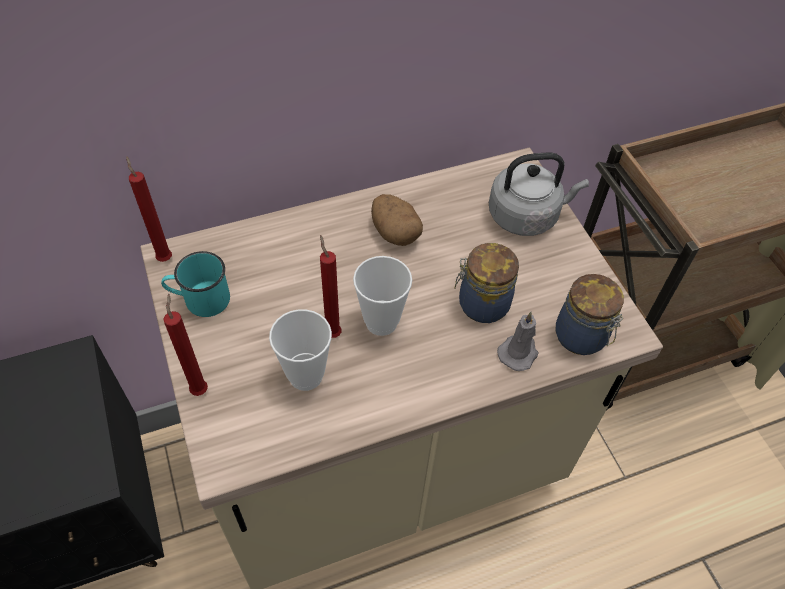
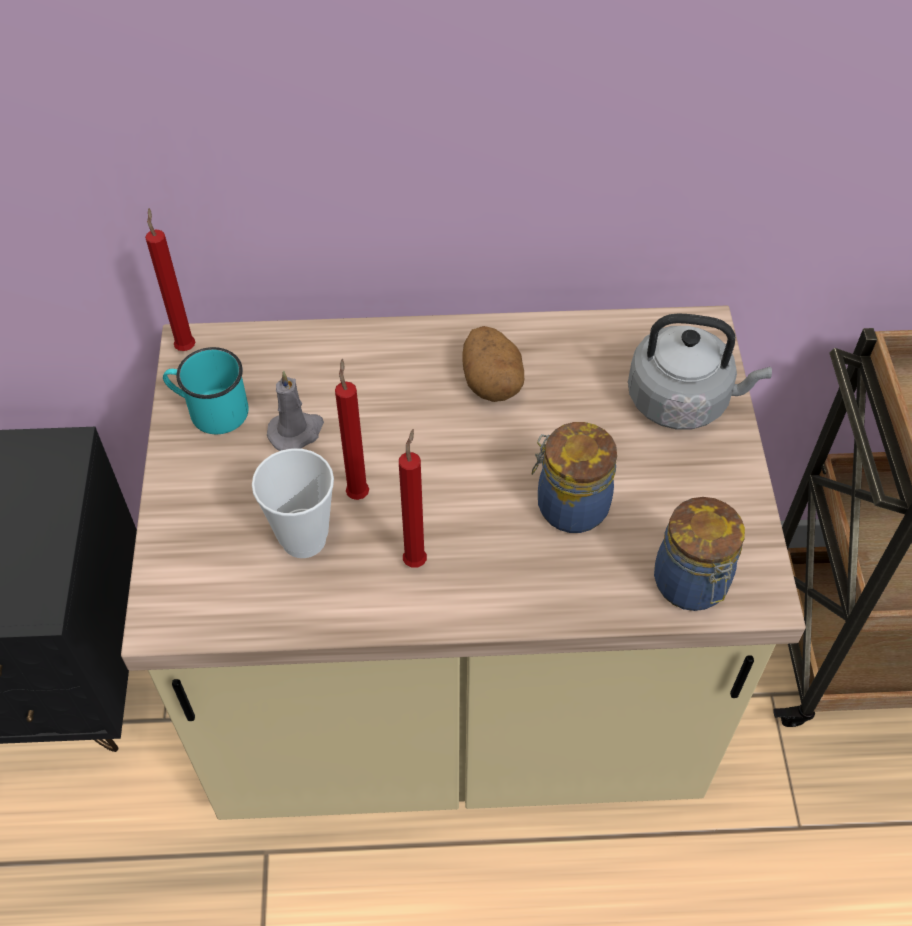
camera: 20 degrees right, 0 degrees up
red candle [164,294,208,396] -> red candle moved to [399,429,427,568]
cup [353,256,412,336] -> none
grey candle [497,312,538,371] -> grey candle moved to [267,371,324,451]

